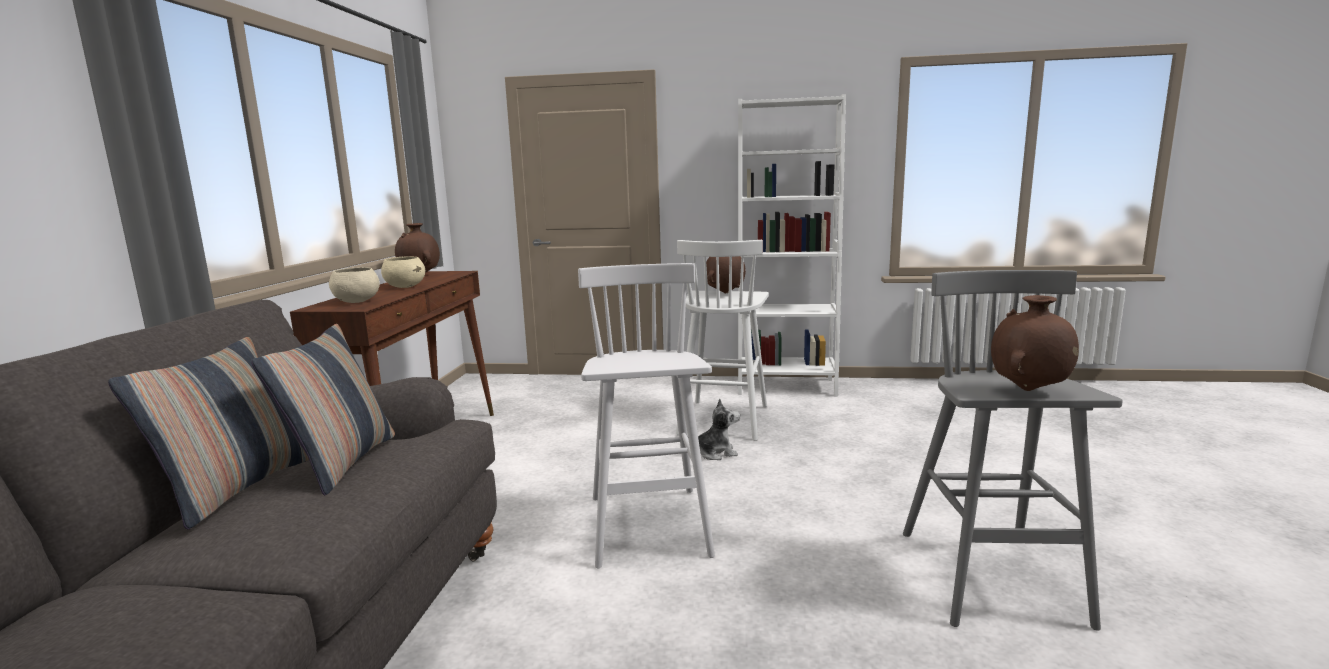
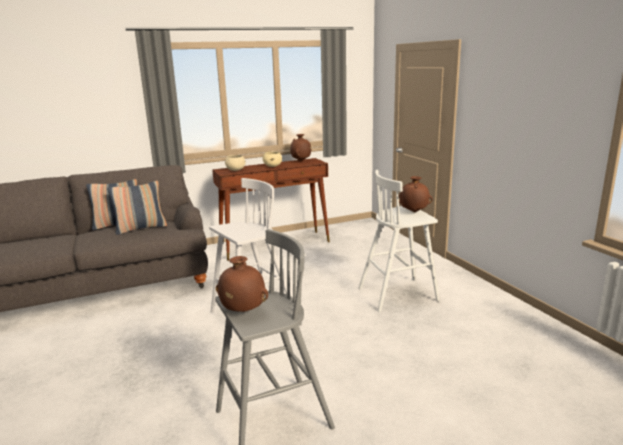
camera: 60 degrees right, 5 degrees up
plush toy [698,399,740,460] -> none
white bookcase [738,94,846,396] -> none

